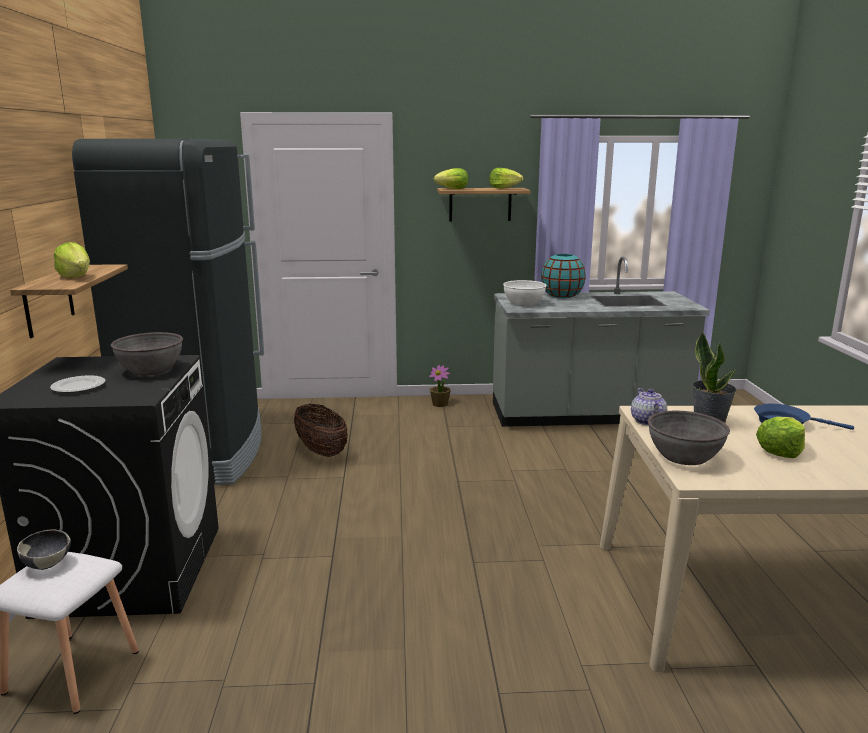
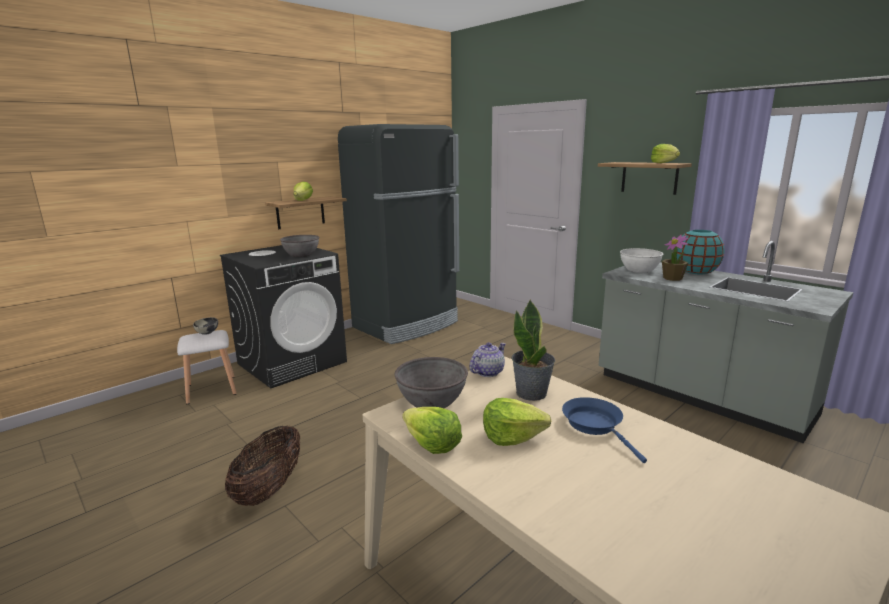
camera: 50 degrees right, 0 degrees up
basket [294,404,348,457] -> basket moved to [225,425,300,506]
potted plant [429,365,451,407] -> potted plant moved to [662,235,689,281]
lettuce [434,168,468,189] -> lettuce moved to [402,407,462,454]

